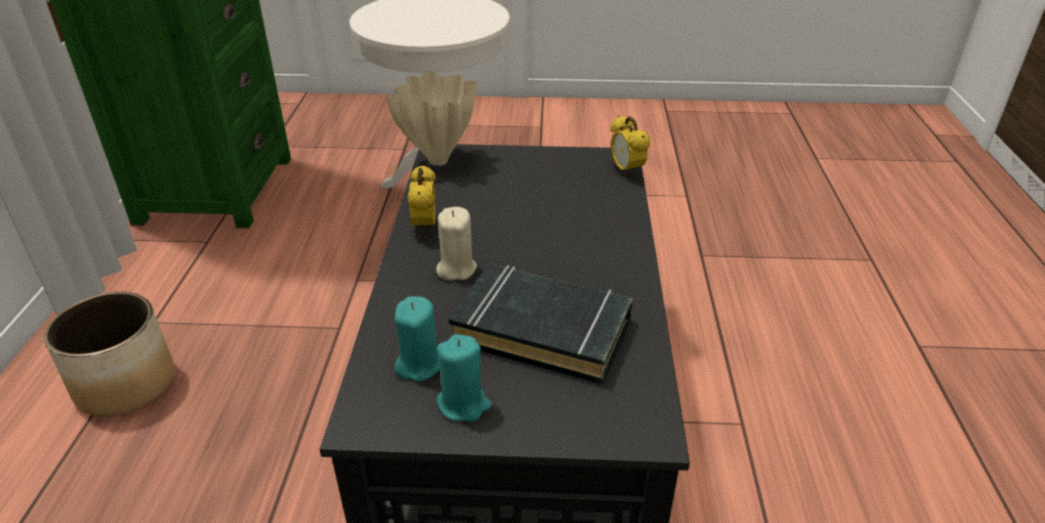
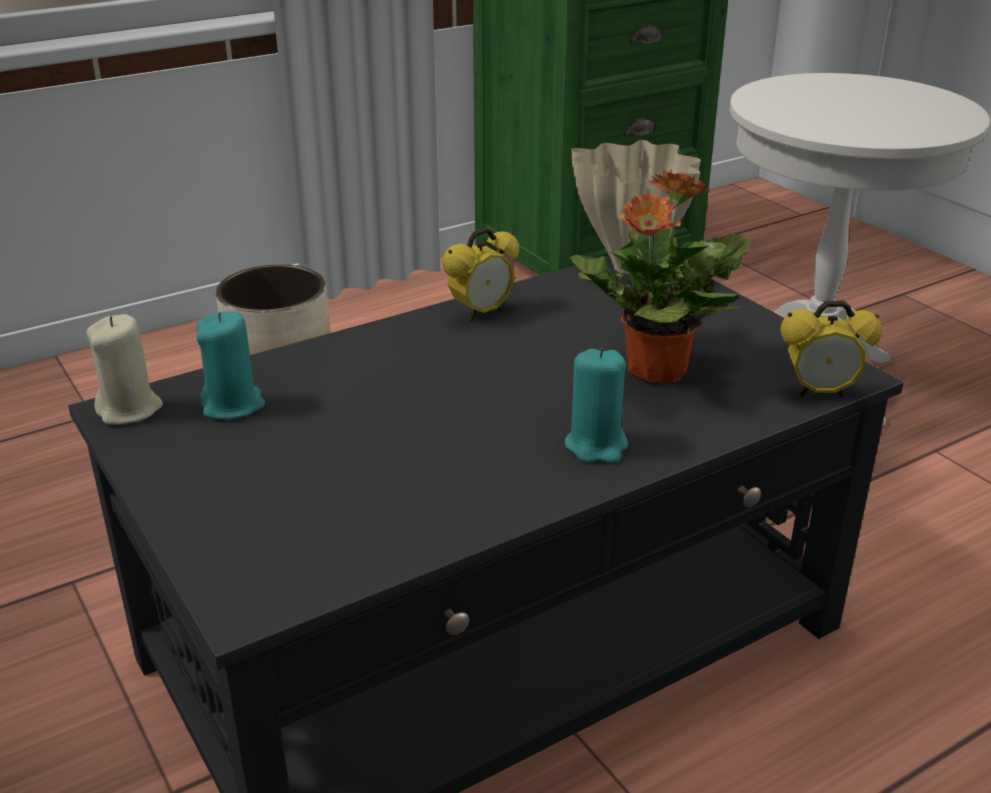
camera: 55 degrees right, 5 degrees down
beige candle [436,207,477,281] -> beige candle moved to [87,314,163,425]
turquoise candle [436,334,492,422] -> turquoise candle moved to [564,348,628,463]
black book [449,264,633,385] -> none
alarm clock [611,116,650,177] -> alarm clock turned 120 degrees counterclockwise [780,300,882,397]
none -> potted plant [570,168,749,383]

